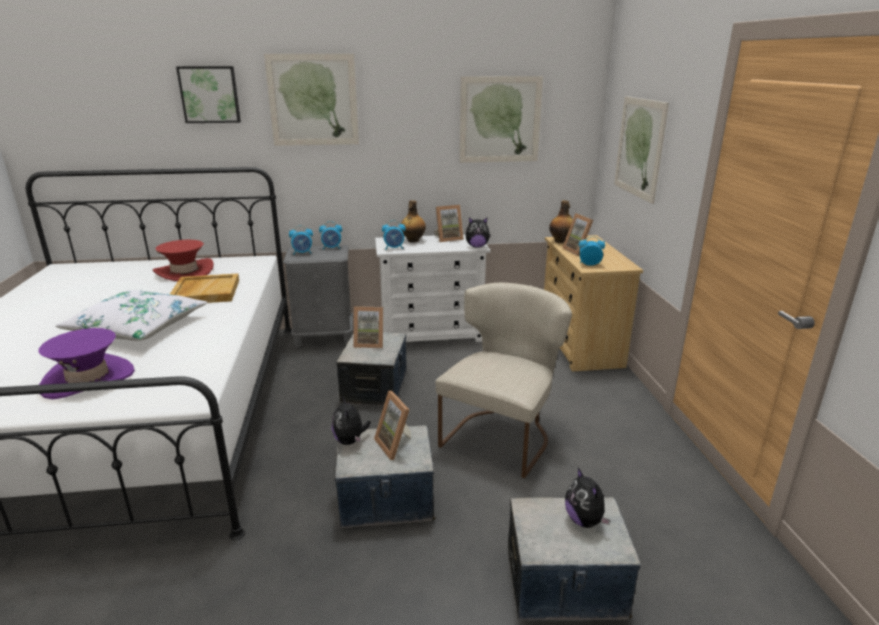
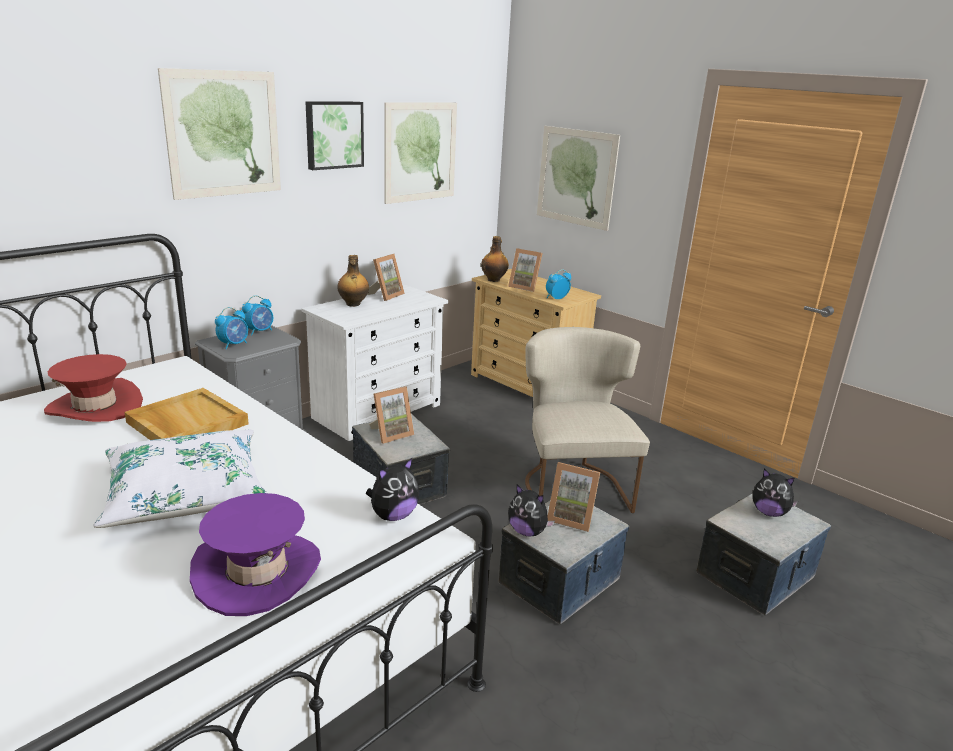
camera: 40 degrees left, 0 degrees up
picture [176,66,241,123] -> picture moved to [306,101,364,170]
alarm clock [382,220,406,250] -> none
plush toy [465,218,491,248] -> plush toy moved to [366,458,419,521]

